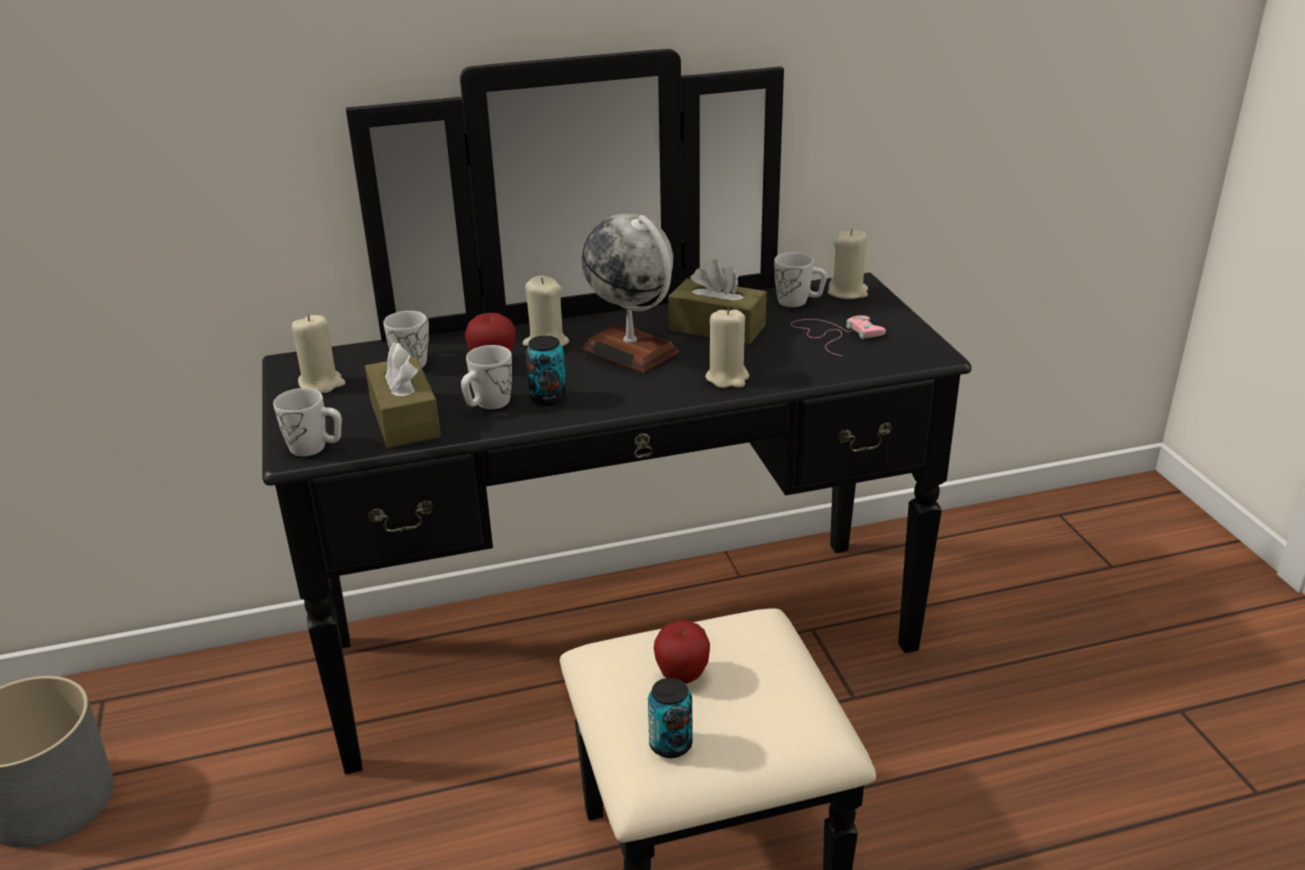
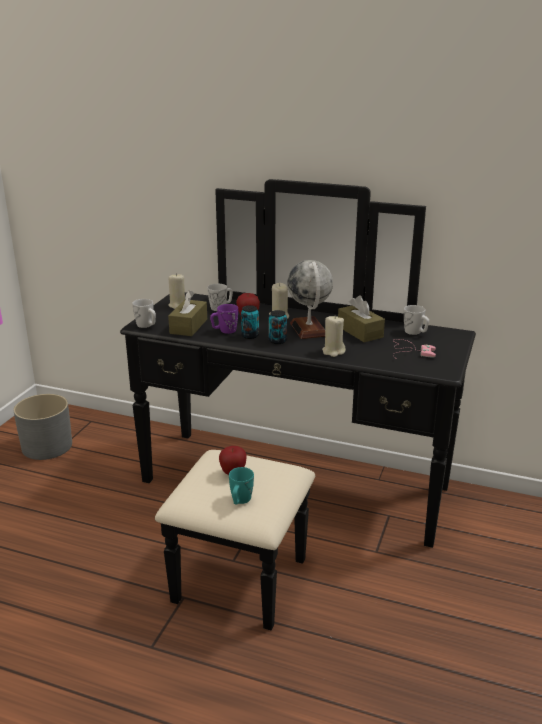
camera: 35 degrees right, 5 degrees down
white mug [461,345,512,409] -> purple mug [210,304,238,334]
can [648,678,692,758] -> can moved to [269,310,287,344]
beige candle [828,229,868,299] -> none
none -> turquoise mug [229,467,254,505]

